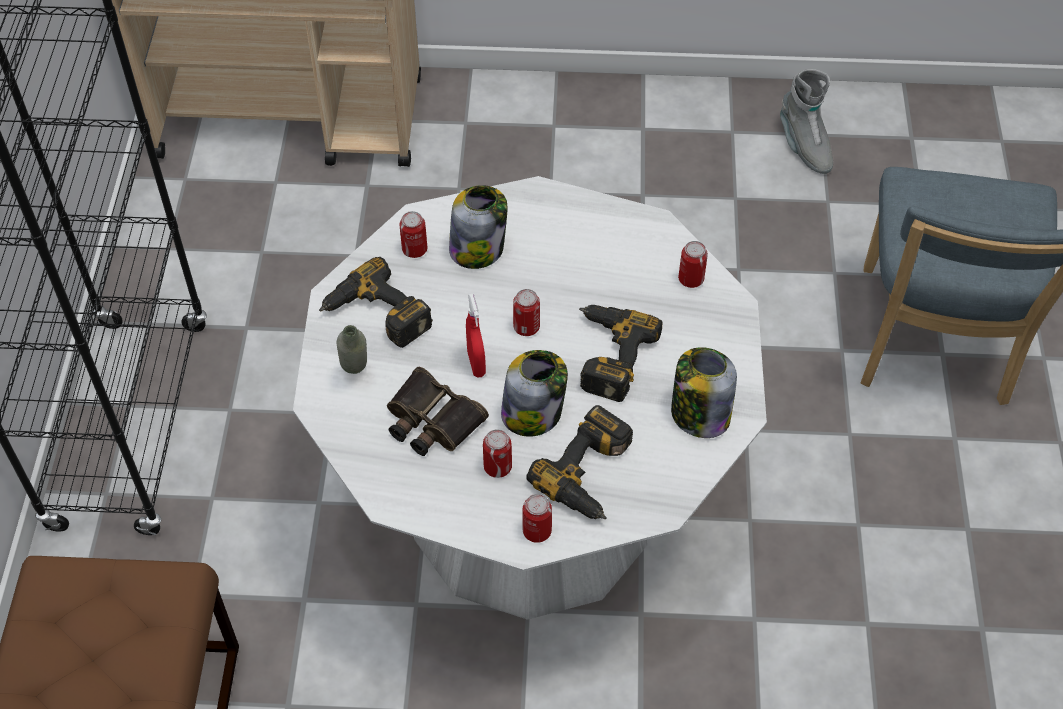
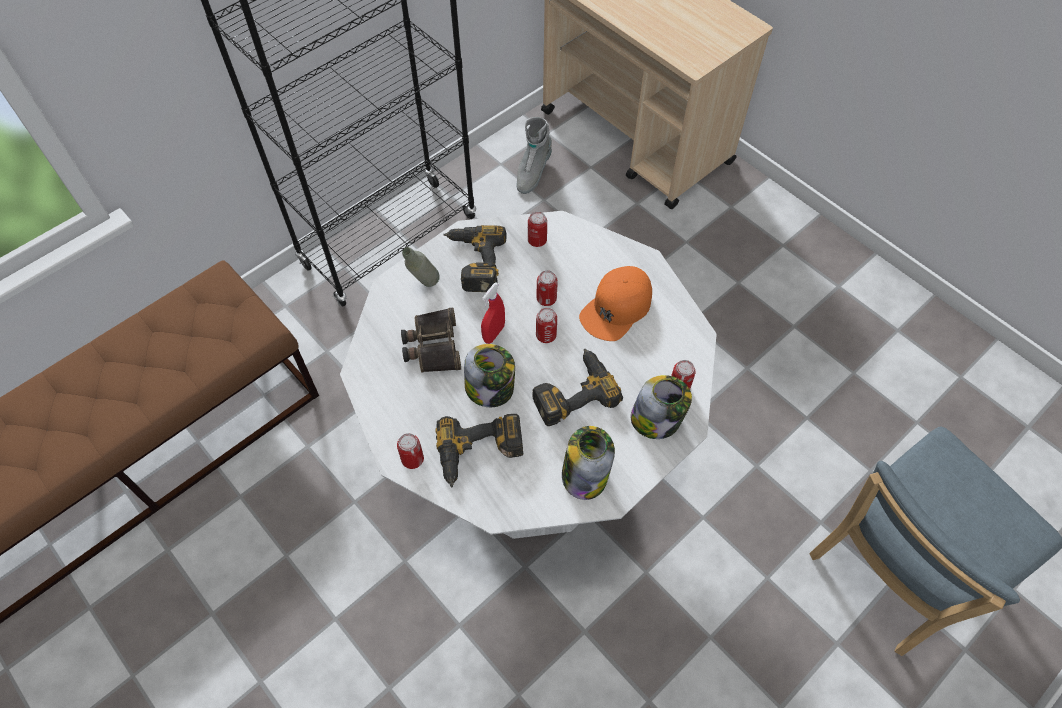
camera: 45 degrees right, 5 degrees up
jar [449,185,508,269] -> jar moved to [631,375,692,439]
can [483,429,512,478] -> can moved to [537,270,557,306]
grey boot [780,69,833,174] -> grey boot moved to [516,117,552,194]
none -> orange cap [579,266,652,341]

